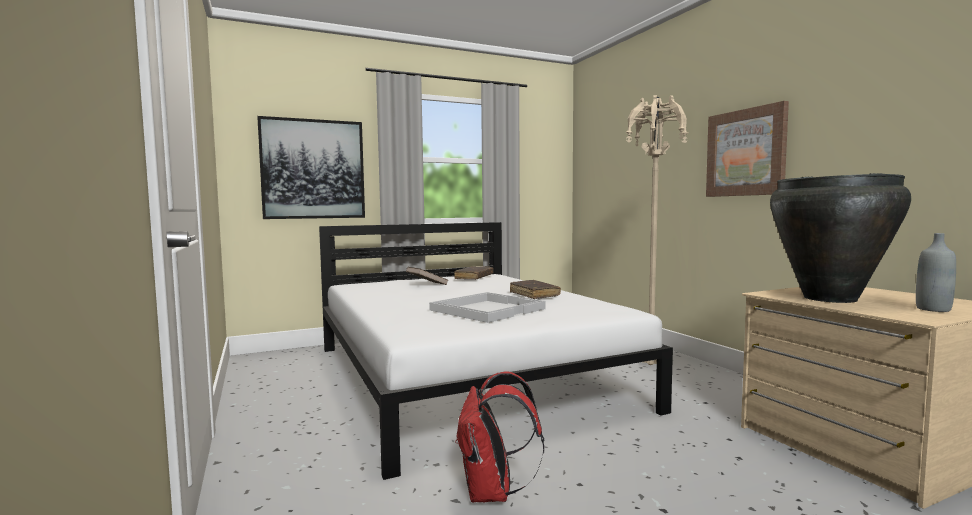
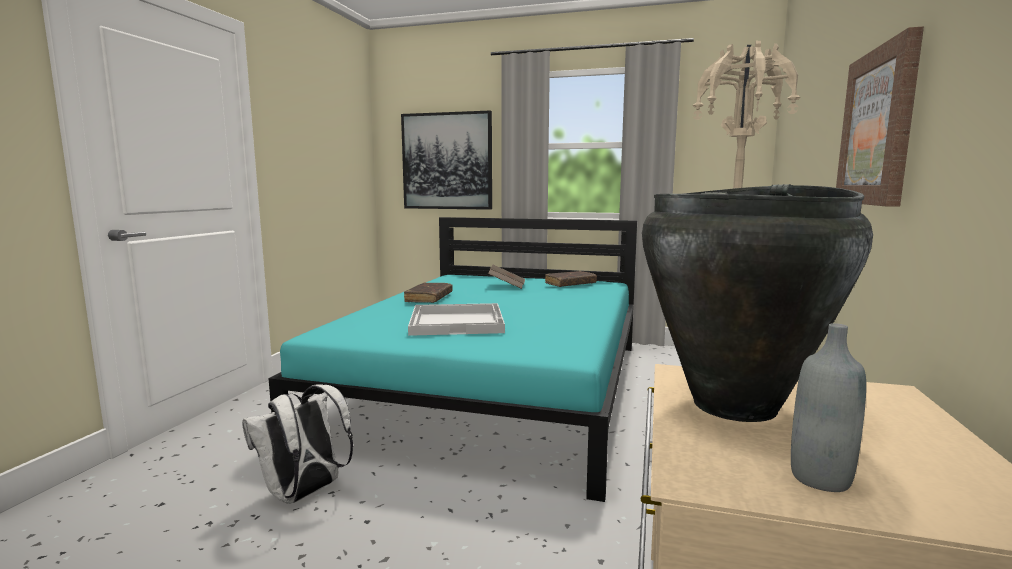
camera: 40 degrees right, 5 degrees up
white bed [319,222,673,480] -> turquoise bed [268,217,637,502]
red backpack [456,371,544,503] -> white backpack [242,384,353,504]
brown book [510,280,561,299] -> brown book moved to [404,282,453,303]

